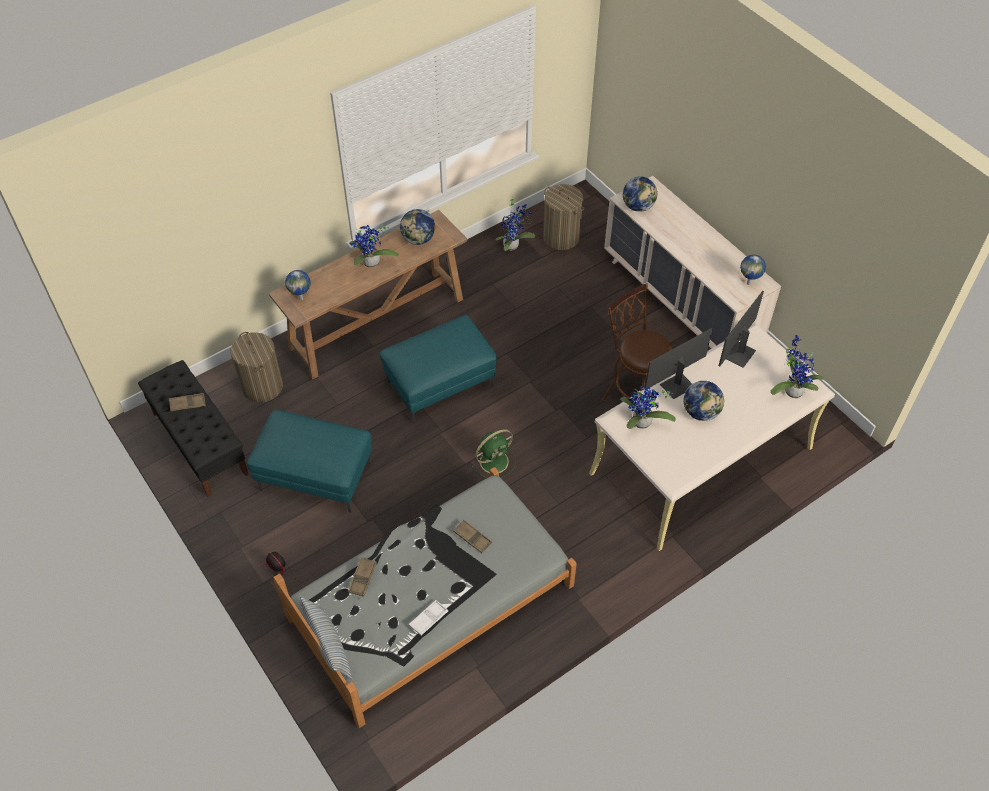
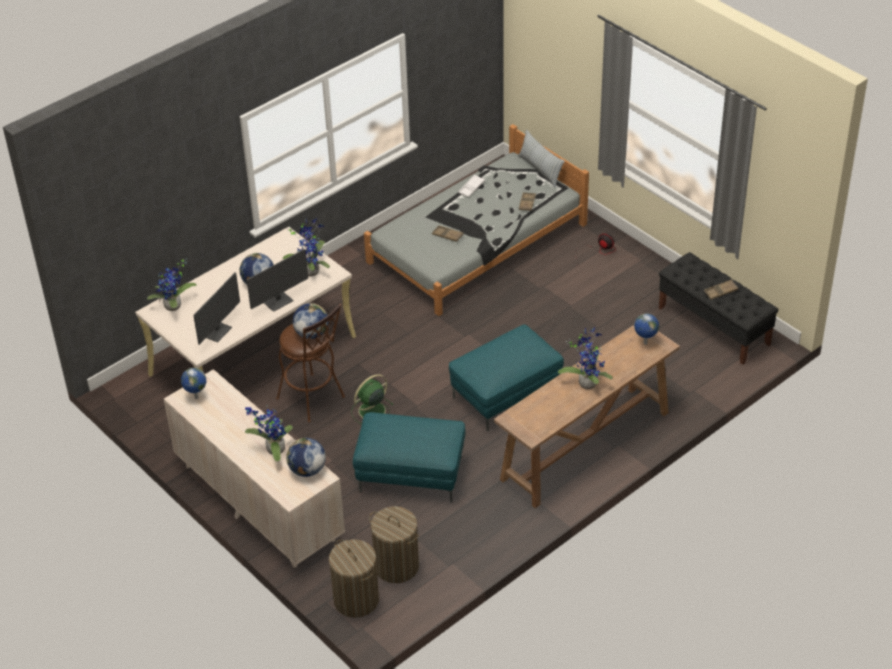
camera: 175 degrees right, 10 degrees down
laundry basket [231,332,283,403] -> laundry basket moved to [329,539,379,618]
turquoise ottoman [247,409,372,513] -> turquoise ottoman moved to [353,412,466,503]
globe [400,209,435,245] -> globe moved to [292,303,329,339]
green fan [471,429,516,478] -> green fan moved to [351,374,394,424]
potted plant [496,198,535,251] -> potted plant moved to [245,407,293,461]

